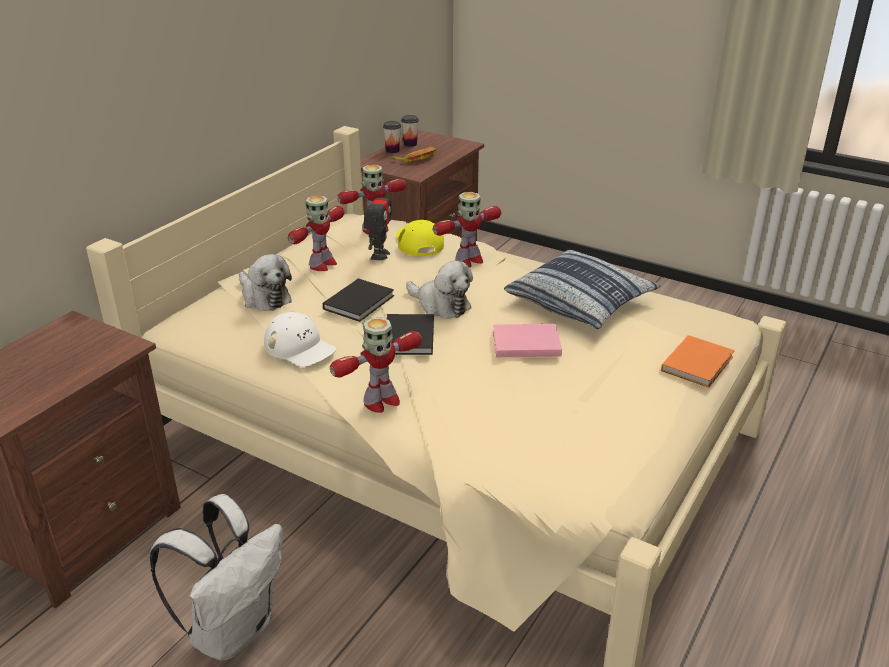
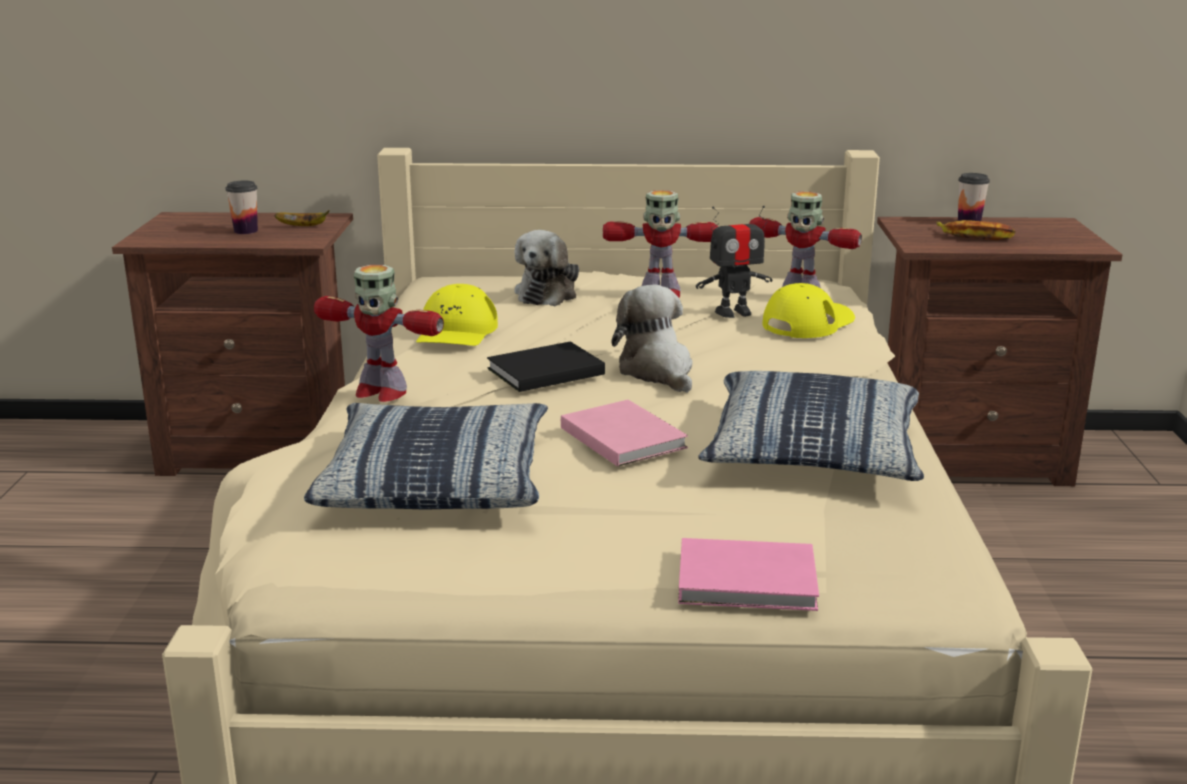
camera: 60 degrees right, 10 degrees down
white backpack [150,494,283,661] -> none
white cap [264,312,336,367] -> yellow cap [416,284,498,346]
black book [323,279,394,322] -> none
cup [401,115,419,147] -> cup moved to [226,181,258,234]
plush toy [406,260,473,319] -> plush toy turned 150 degrees clockwise [612,285,693,393]
toy robot [433,192,501,267] -> none
orange book [661,335,735,388] -> pink book [678,538,819,611]
none -> banana [275,210,329,226]
none -> pillow [304,403,548,510]

